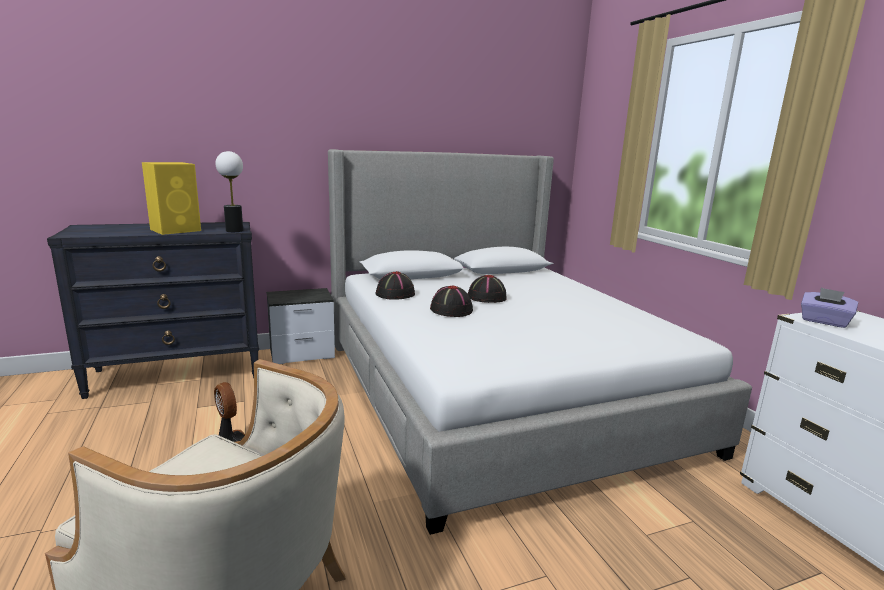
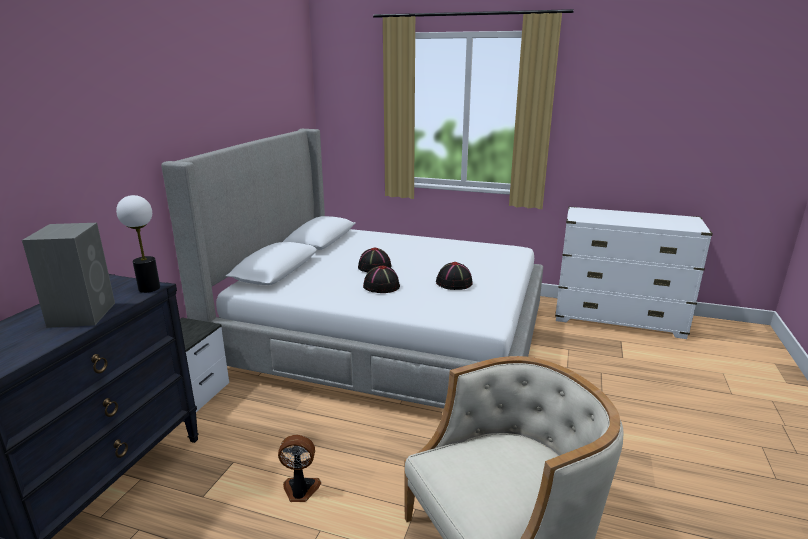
camera: 50 degrees left, 5 degrees up
yellow speaker [142,162,201,235] -> grey speaker [22,223,115,328]
black hat [375,272,415,300] -> black hat moved to [436,262,473,290]
purple tissue box [801,288,858,328] -> none

